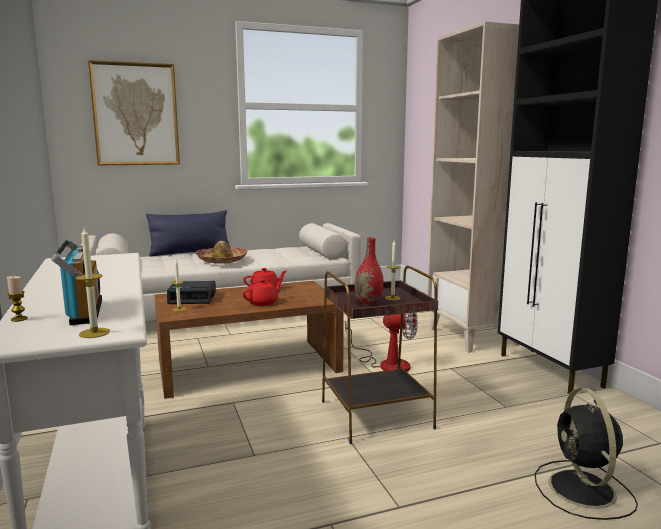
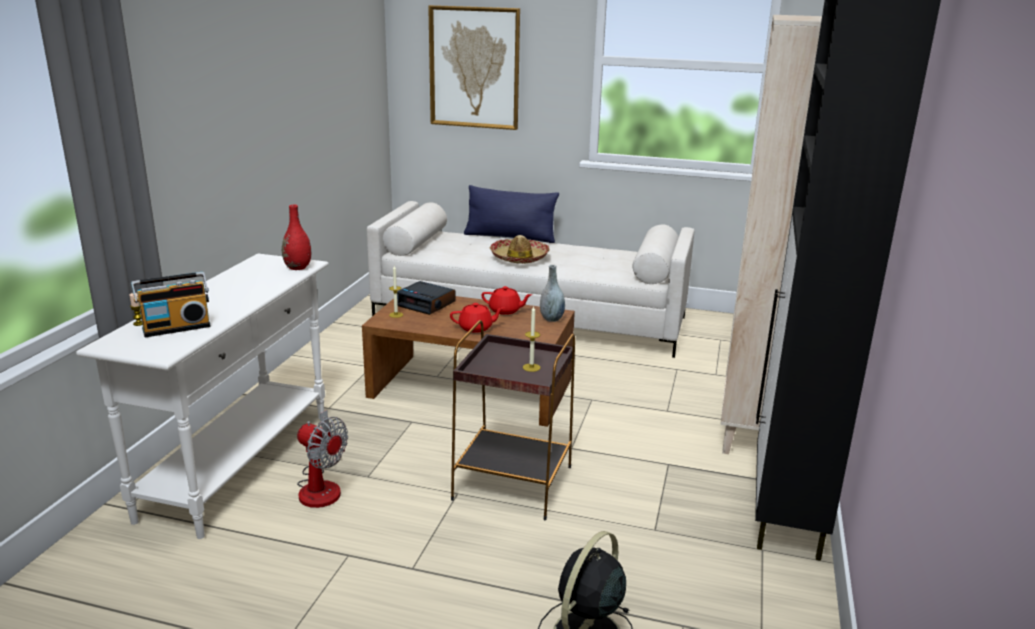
camera: 35 degrees right, 10 degrees up
radio [51,239,102,325] -> radio turned 45 degrees clockwise [131,272,211,337]
candle [75,228,110,338] -> none
fan [345,312,418,372] -> fan moved to [297,410,348,508]
red vase [354,237,384,304] -> red vase moved to [282,205,311,270]
none -> grey vase [540,265,565,322]

